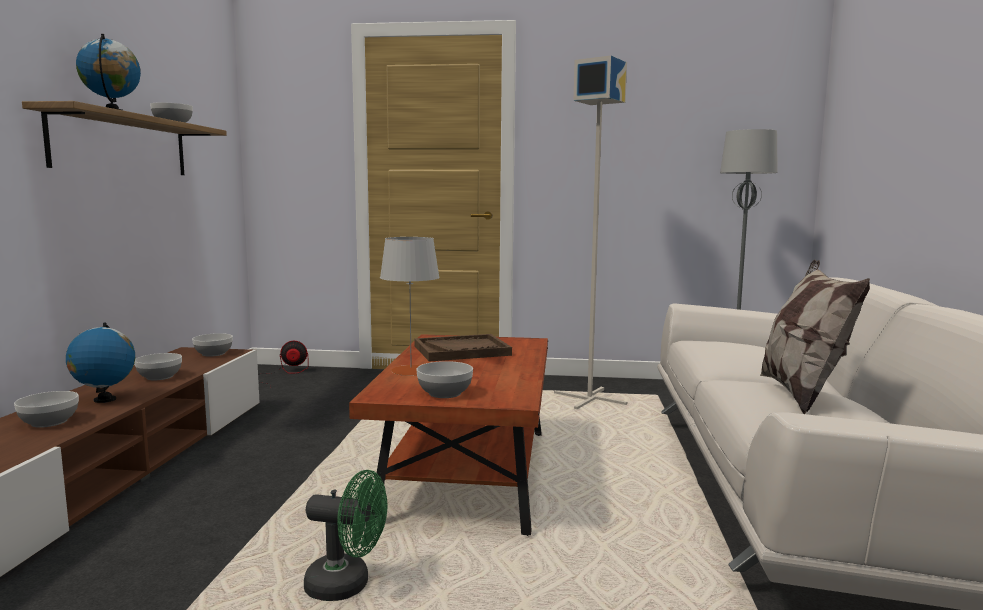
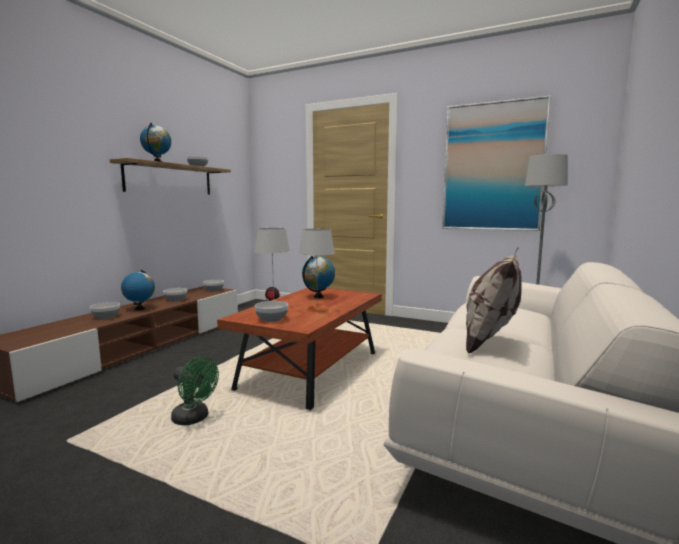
camera: 20 degrees right, 0 degrees up
brown tray [414,334,512,362] -> globe [302,256,335,298]
grey floor lamp [554,56,627,409] -> none
none -> grey table lamp [299,229,335,312]
none -> picture [442,96,551,231]

